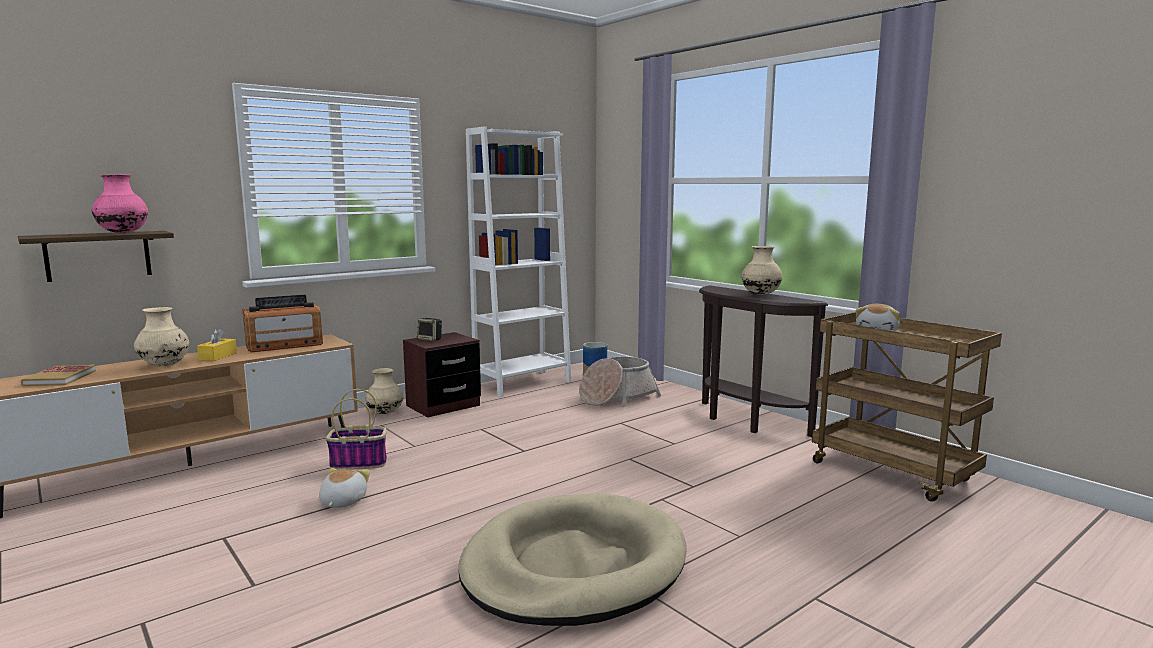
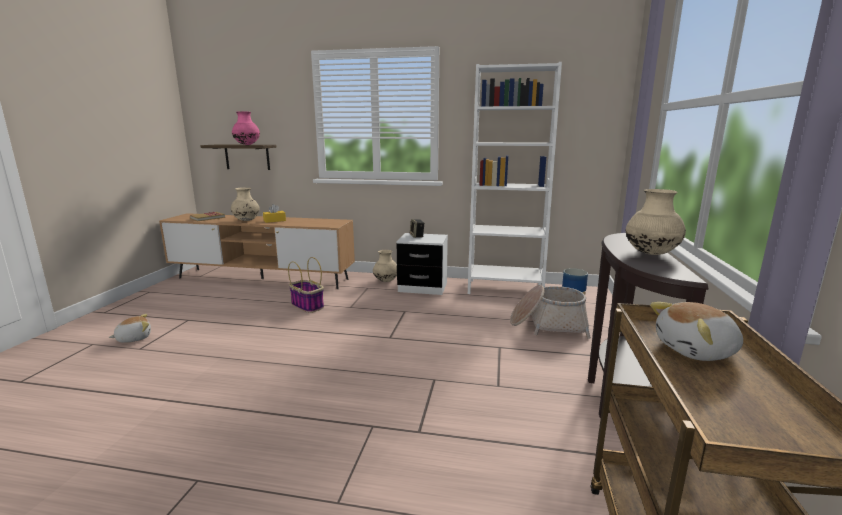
camera: 50 degrees right, 5 degrees up
radio [242,295,323,352] -> none
plush toy [319,468,370,508] -> plush toy moved to [109,314,151,343]
brown nightstand [403,332,481,417] -> white nightstand [397,233,448,295]
beige dog bed [458,493,687,626] -> none

